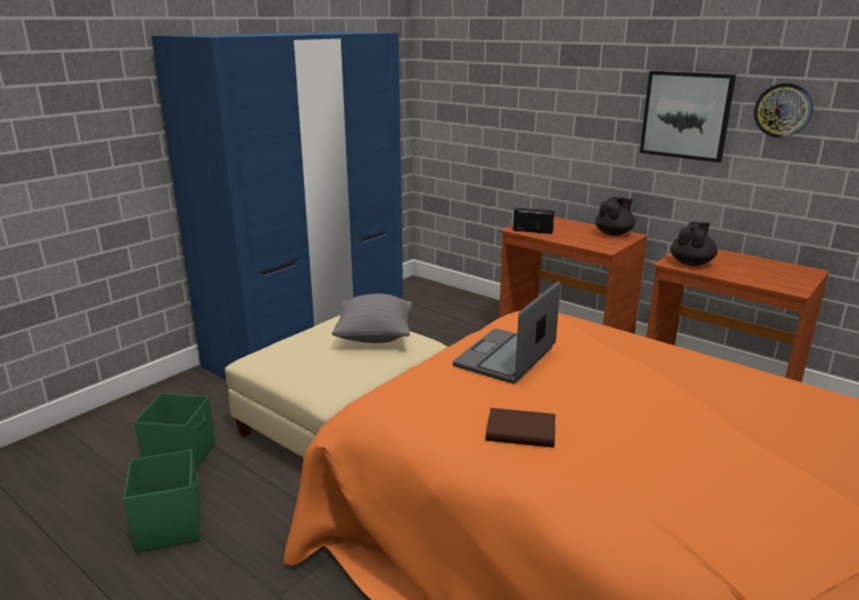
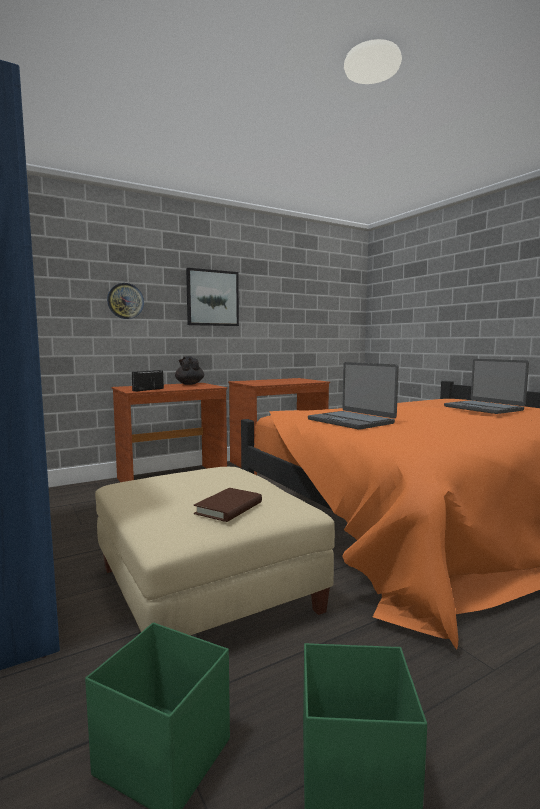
camera: 70 degrees left, 15 degrees down
grey pillow [332,294,412,343] -> none
brown book [486,408,555,448] -> brown book moved to [194,488,262,522]
black teapot [671,222,718,266] -> none
wall clock [754,83,813,138] -> wall clock moved to [107,283,144,319]
none -> laptop [444,359,529,414]

